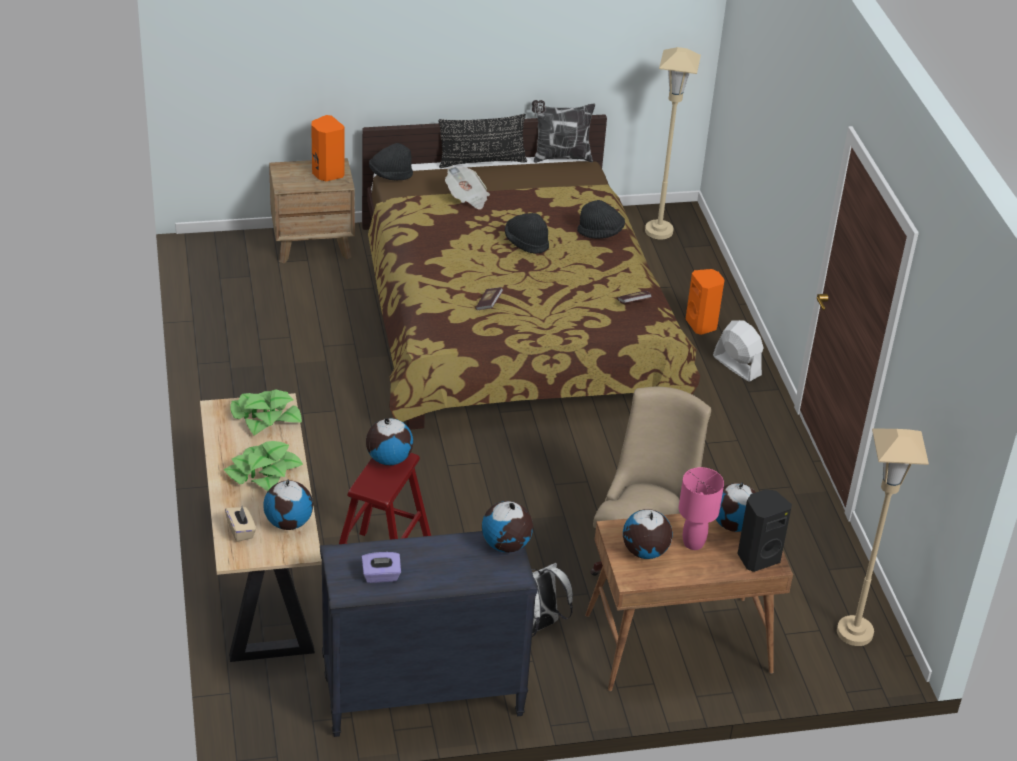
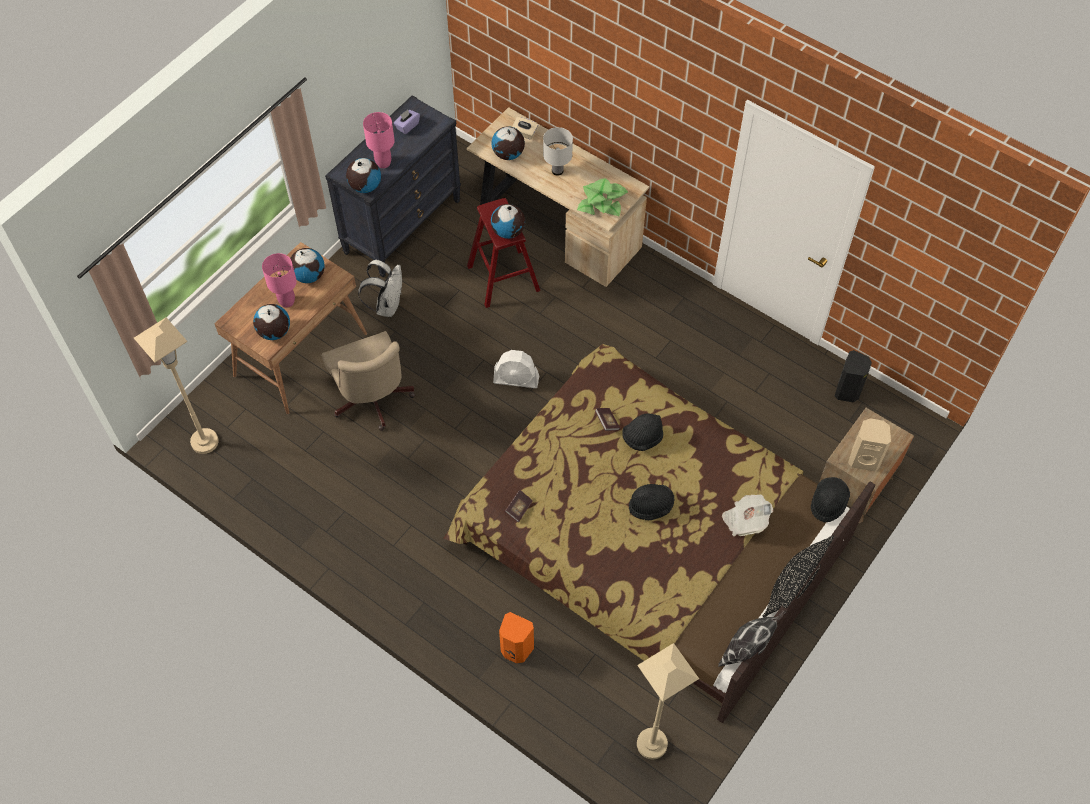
camera: 140 degrees right, 20 degrees up
potted plant [224,441,303,491] -> white table lamp [543,127,573,176]
orange speaker [311,115,345,181] -> beige speaker [848,418,891,471]
black hat [577,200,625,239] -> black hat moved to [623,413,663,451]
white fan [713,320,764,382] -> white fan moved to [493,350,539,388]
black speaker [737,489,792,572] -> black speaker moved to [835,350,872,402]
none -> pink table lamp [363,112,395,168]

